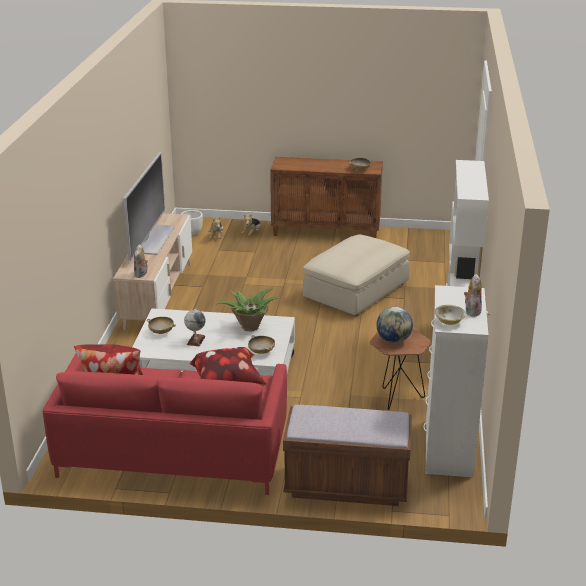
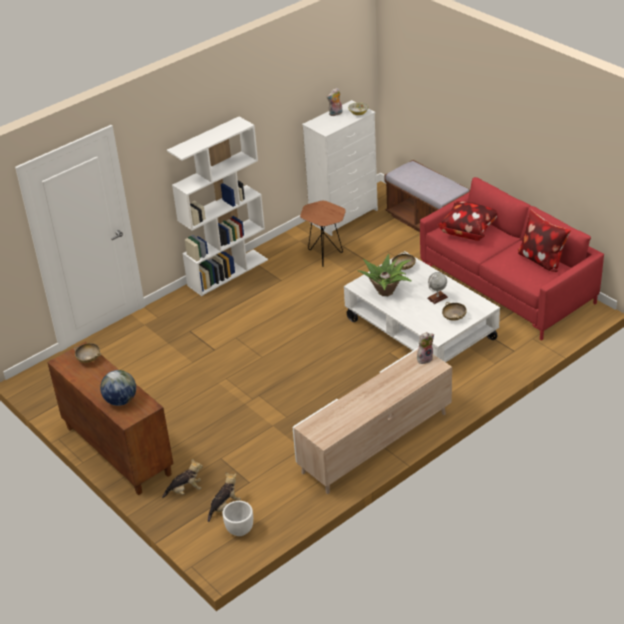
camera: 135 degrees left, 10 degrees up
television [123,152,175,261] -> none
beige ottoman [303,234,410,316] -> none
globe [376,306,413,343] -> globe moved to [100,370,136,406]

